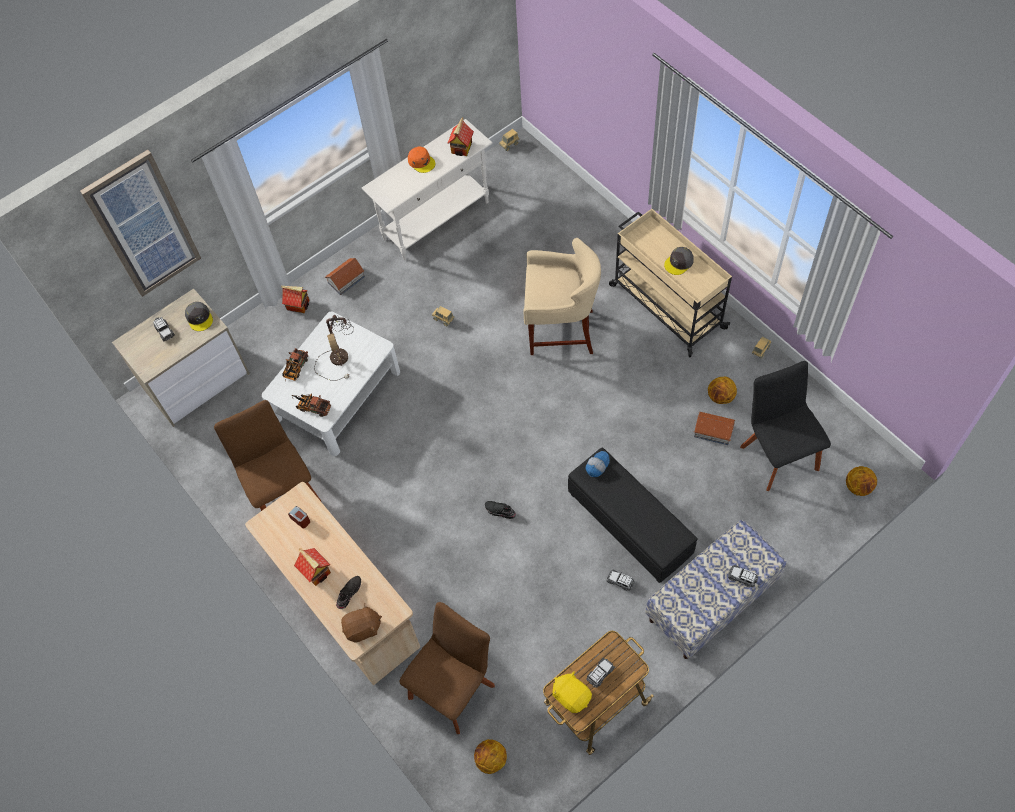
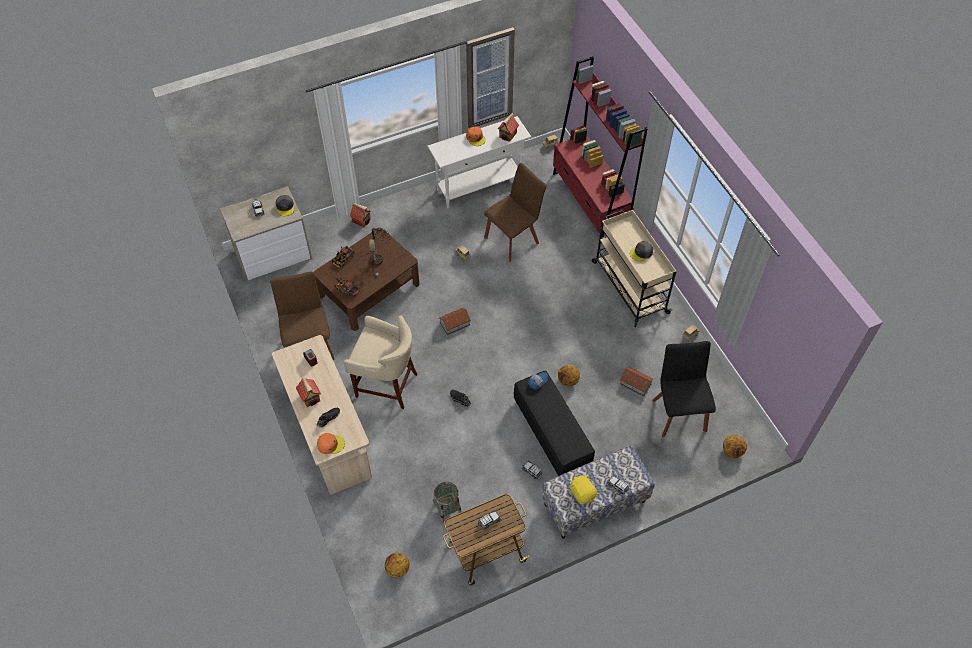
camera: 10 degrees right, 5 degrees down
picture [80,150,201,297] -> picture moved to [466,27,515,128]
white coffee table [262,312,400,456] -> brown coffee table [313,228,420,331]
toy house [325,258,365,295] -> toy house moved to [439,308,471,335]
brown plush toy [341,604,382,643] -> orange cap [317,433,345,454]
brown chair [399,602,495,734] -> brown chair moved to [484,163,546,262]
beige stool [523,238,601,355] -> beige stool moved to [344,316,418,409]
yellow plush toy [552,671,592,713] -> yellow plush toy moved to [570,475,597,504]
basketball [708,377,737,404] -> basketball moved to [558,365,580,386]
none -> basket [433,482,461,523]
none -> red bookcase [553,56,648,237]

